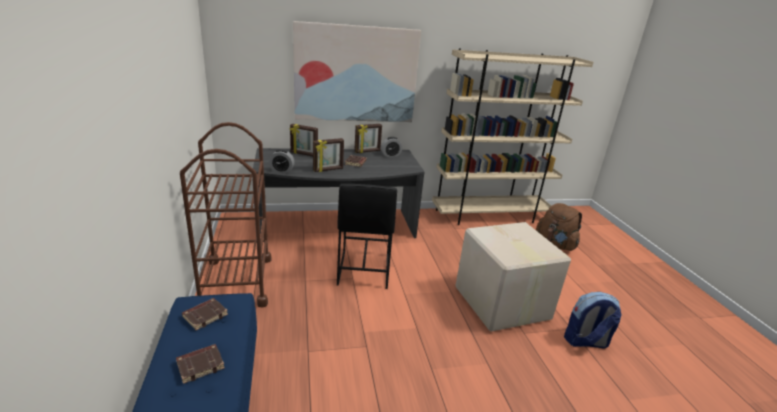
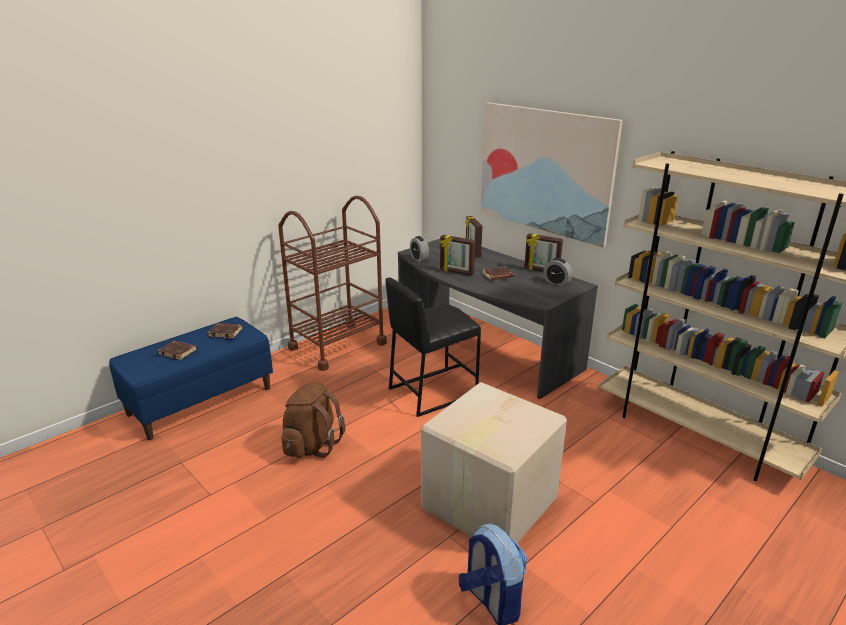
camera: 60 degrees right, 0 degrees up
brown backpack [536,203,582,251] -> brown backpack moved to [281,382,346,458]

